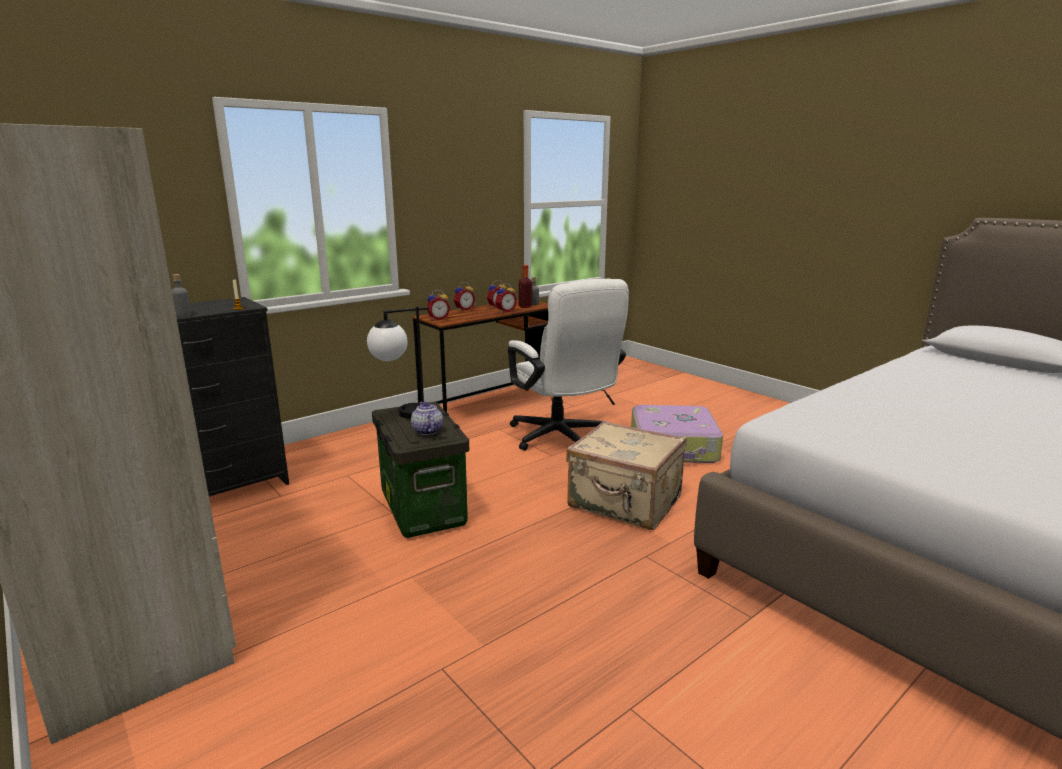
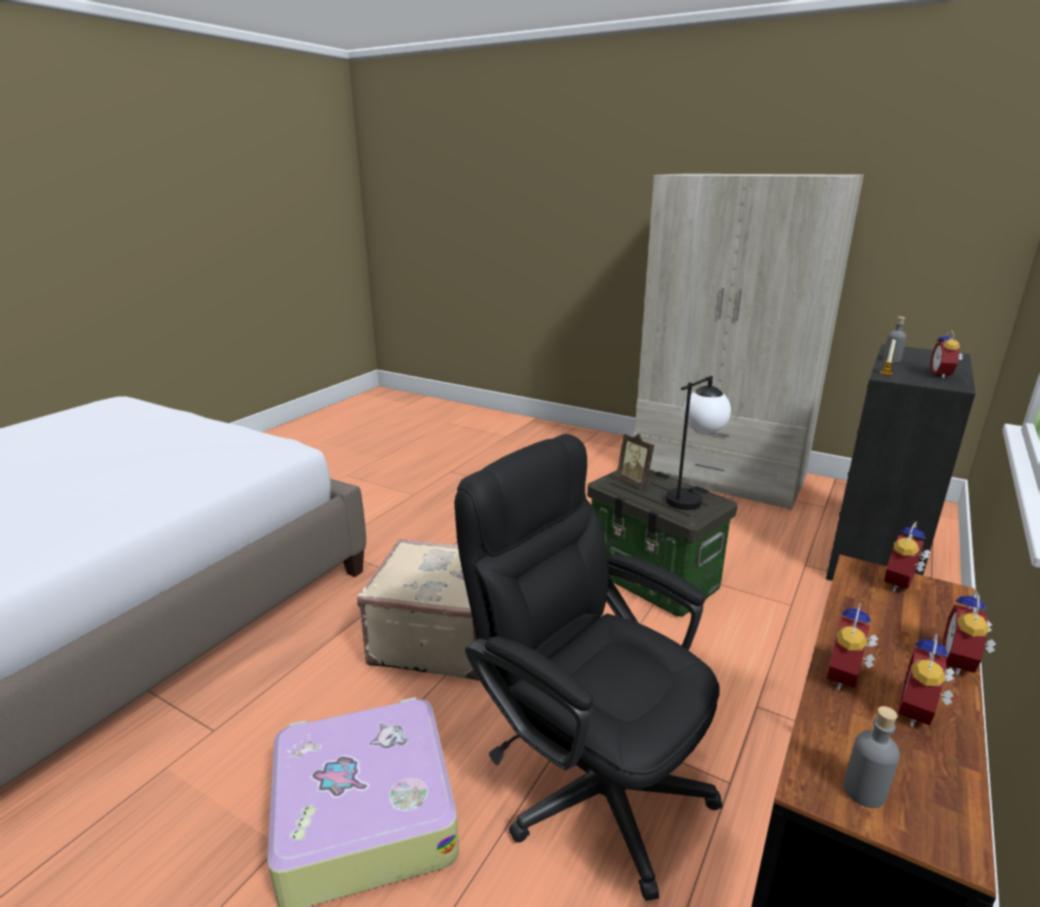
camera: 160 degrees right, 5 degrees up
teapot [411,402,443,435] -> picture frame [616,433,654,490]
white office chair [508,279,629,451] -> black office chair [454,434,722,901]
bottle [519,265,532,308] -> none
none -> alarm clock [930,330,963,379]

